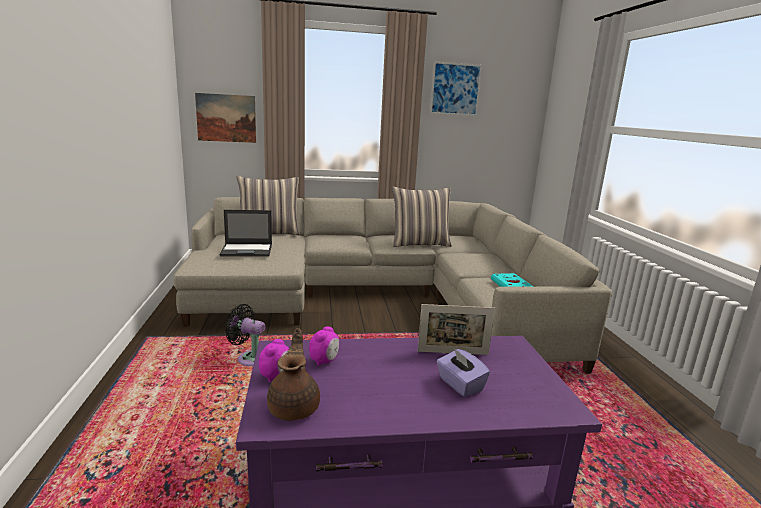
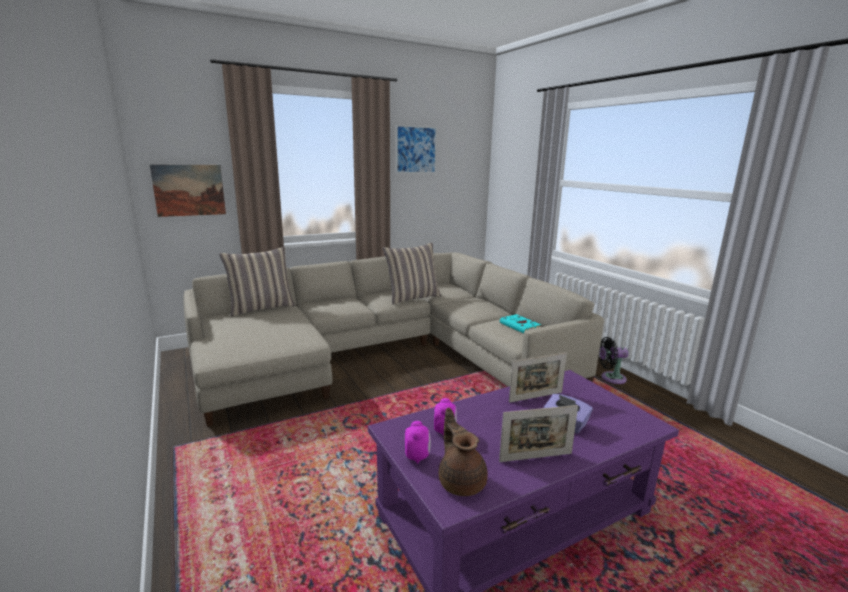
camera: 20 degrees left, 0 degrees up
laptop [219,210,272,257] -> none
black fan [225,304,265,366] -> black fan moved to [598,337,629,384]
none -> picture frame [499,405,578,462]

